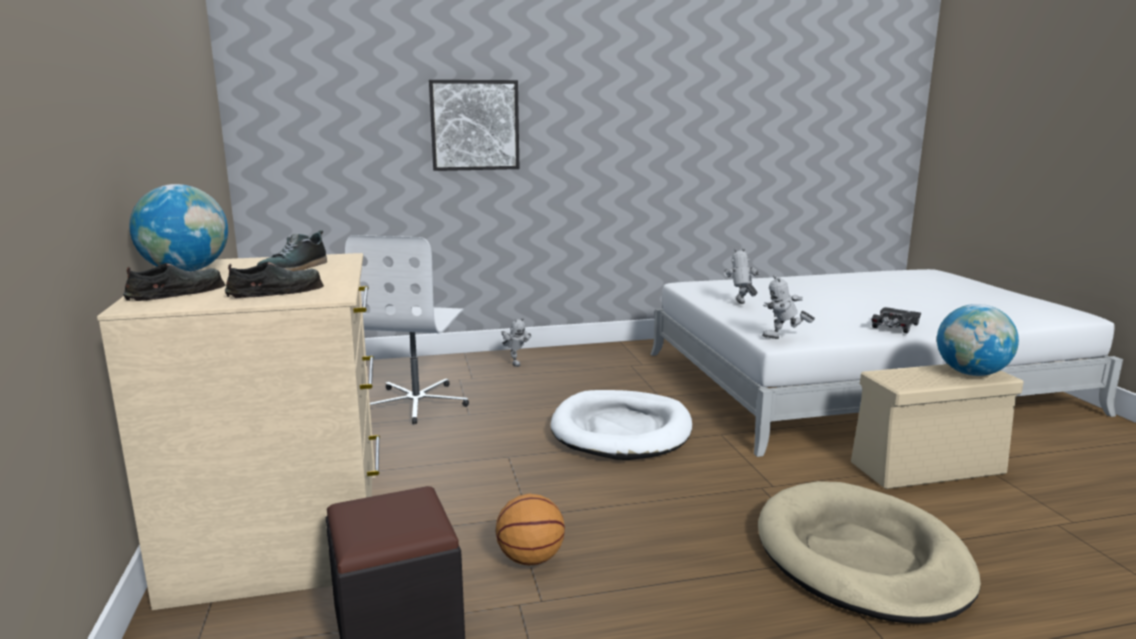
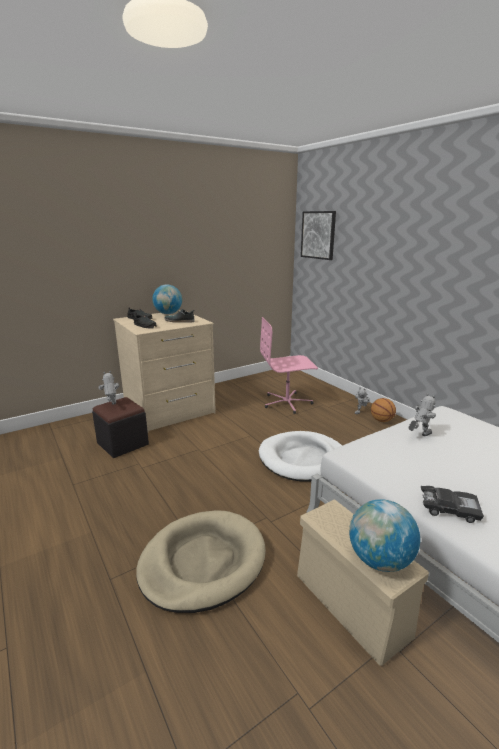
camera: 70 degrees right, 5 degrees up
white office chair [345,235,469,424] -> pink office chair [260,317,318,414]
picture [429,80,519,171] -> picture moved to [301,211,336,260]
basketball [495,494,565,565] -> basketball moved to [371,398,396,422]
toy robot [762,275,815,339] -> toy robot moved to [98,371,119,405]

